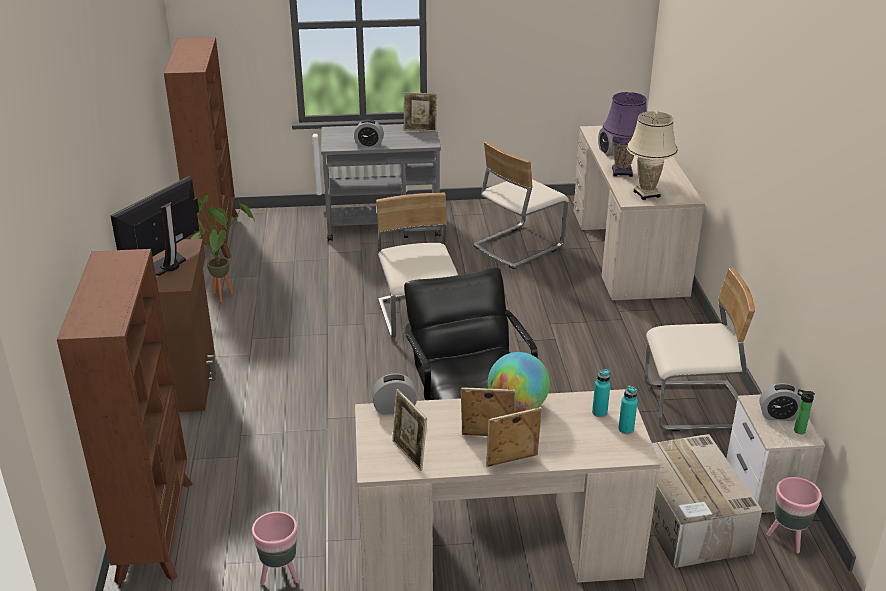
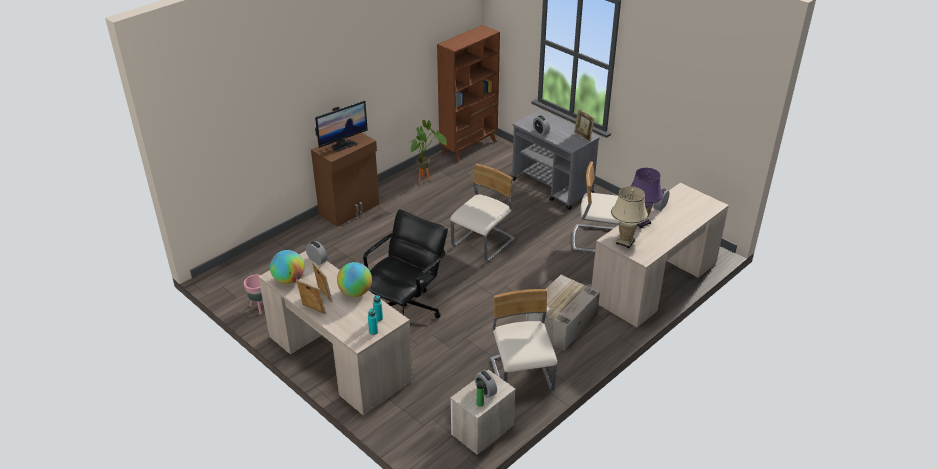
camera: 50 degrees right, 5 degrees up
brown bookcase [57,249,193,584] -> none
monitor [110,176,199,276] -> monitor turned 150 degrees clockwise [315,101,368,152]
picture frame [392,389,427,471] -> globe [270,250,305,284]
beige chair [645,268,755,431] -> beige chair turned 150 degrees counterclockwise [490,289,557,391]
cardboard box [651,434,762,568] -> cardboard box moved to [526,275,600,350]
pink planter [766,477,822,553] -> none

